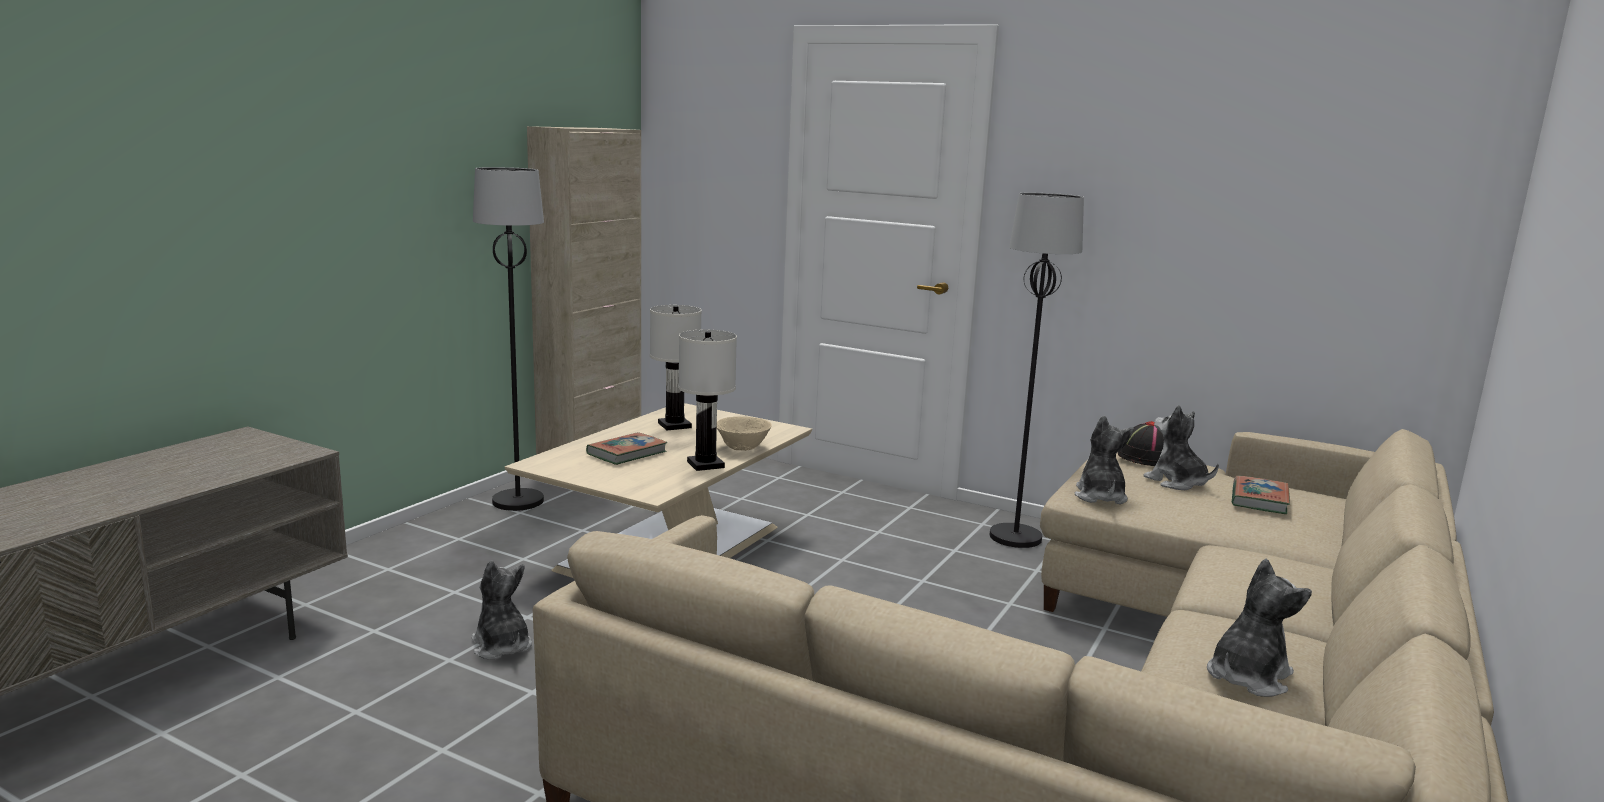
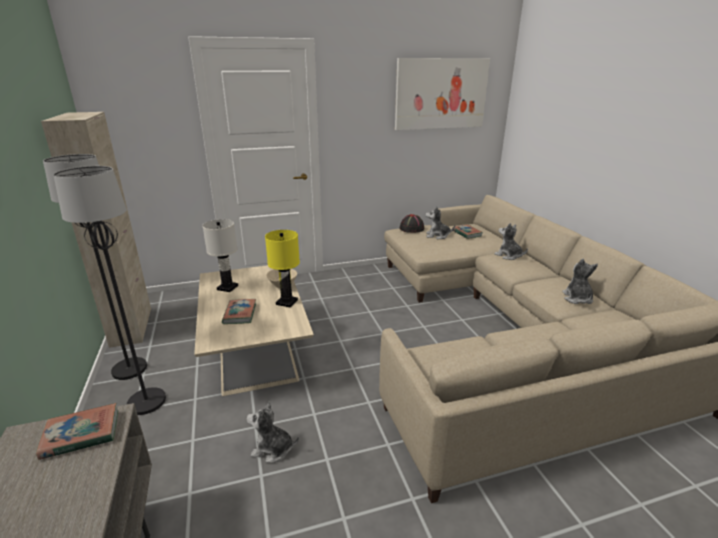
camera: 45 degrees left, 10 degrees up
white table lamp [678,330,737,471] -> yellow table lamp [265,230,300,307]
black floor lamp [990,193,1084,548] -> black floor lamp moved to [53,166,166,415]
plush toy [1075,415,1134,504] -> plush toy moved to [494,223,528,260]
none -> book [36,403,118,460]
none -> picture [395,58,490,130]

